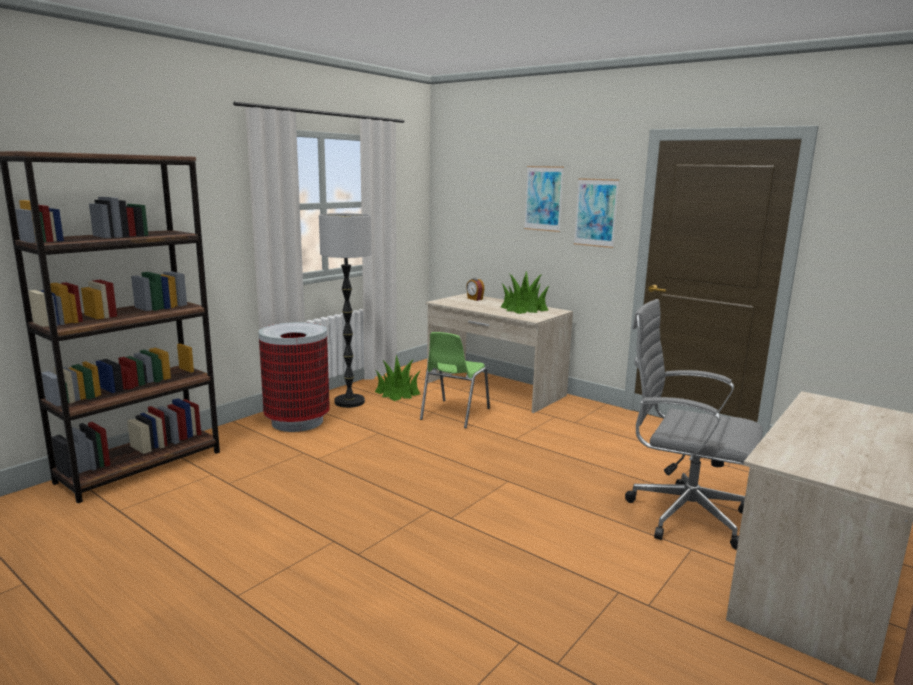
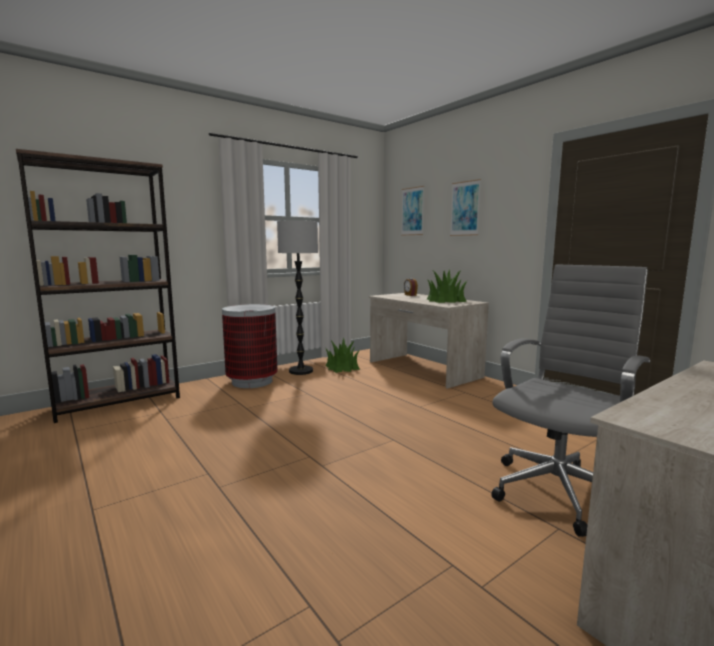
camera: 15 degrees right, 5 degrees down
green chair [420,332,490,428] -> none
picture [574,178,619,248] -> picture moved to [401,186,424,236]
grey office chair [625,299,763,550] -> grey office chair turned 90 degrees clockwise [491,264,650,537]

